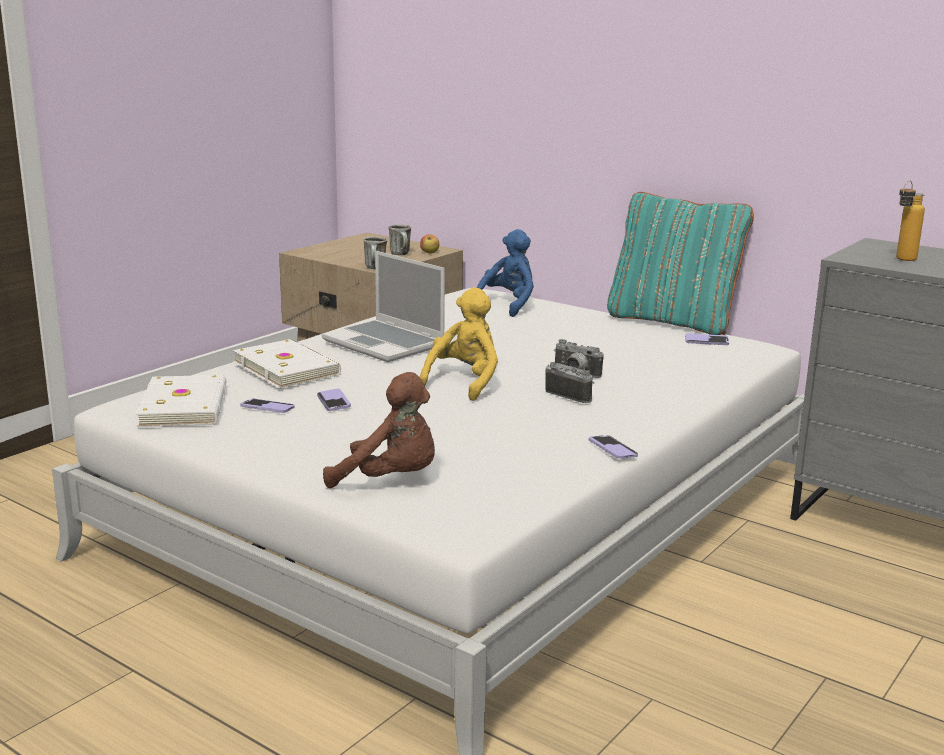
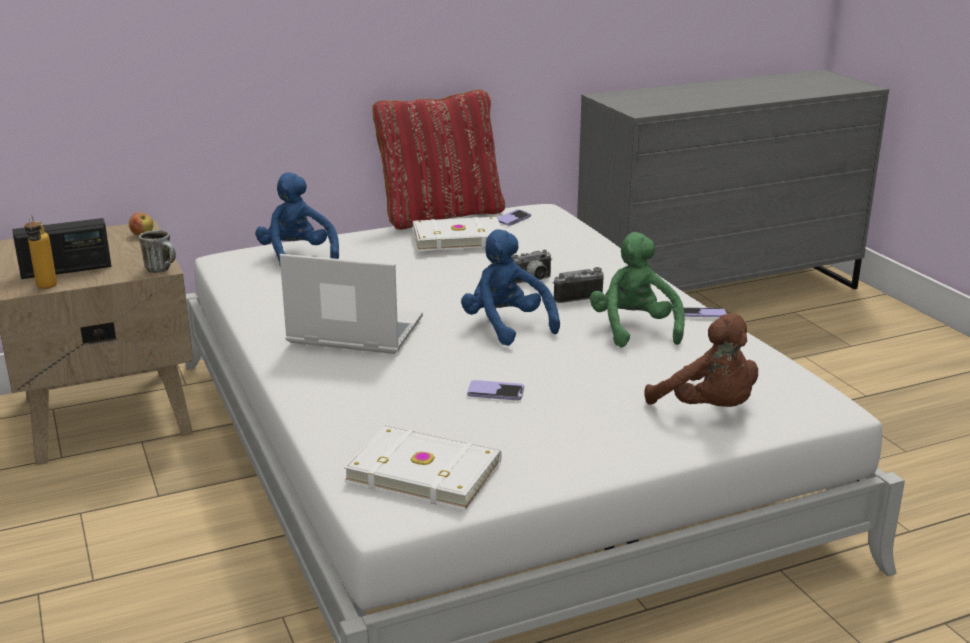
camera: 60 degrees left, 5 degrees up
white book [232,339,341,389] -> white book moved to [413,217,502,251]
phone [241,399,295,413] -> none
laptop [322,251,445,362] -> laptop turned 150 degrees counterclockwise [280,254,423,354]
brown plush toy [323,372,435,488] -> brown plush toy turned 90 degrees clockwise [644,313,758,407]
mug [389,225,411,255] -> none
yellow plush toy [420,287,498,401] -> blue plush toy [461,229,560,346]
turquoise pillow [607,192,754,335] -> red pillow [372,89,505,230]
bottle [896,180,925,261] -> bottle moved to [24,215,57,289]
none -> radio [13,218,111,279]
none -> green plush toy [590,232,685,347]

